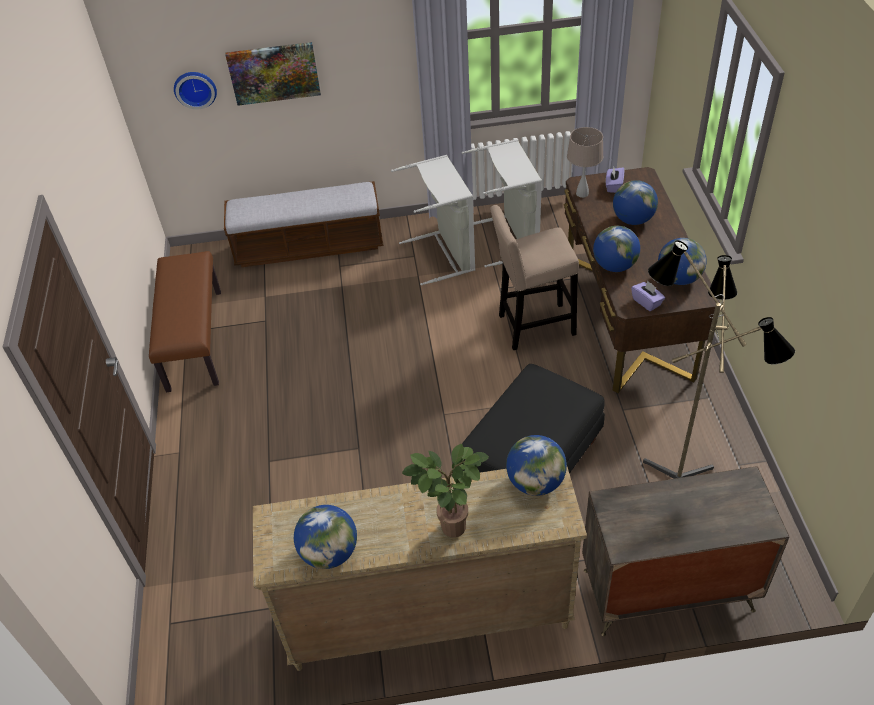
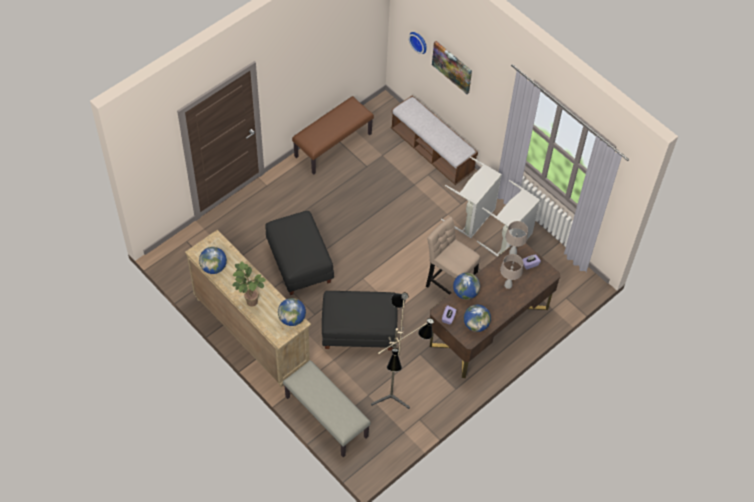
camera: 50 degrees right, 10 degrees up
dresser [582,466,789,636] -> grey bench [283,360,371,457]
globe [613,180,658,225] -> beige table lamp [500,254,523,289]
none -> black ottoman [265,211,334,295]

